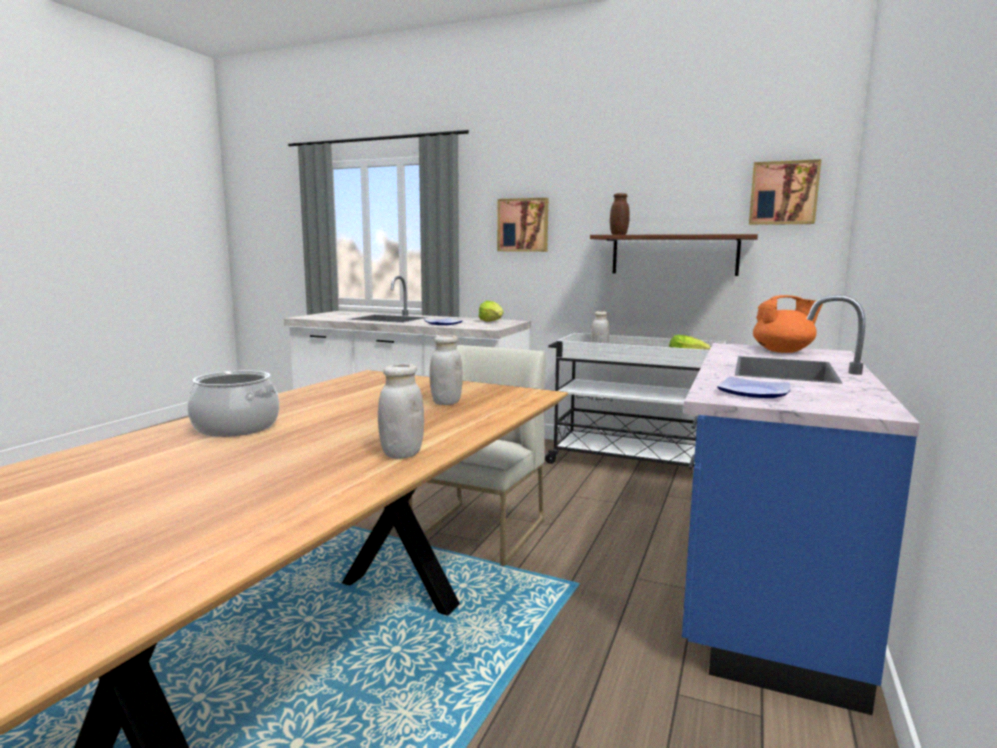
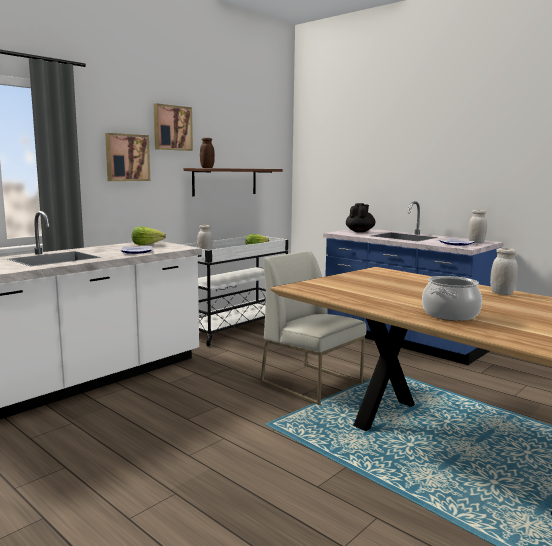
camera: 70 degrees left, 0 degrees up
white jar [430,335,463,405] -> white jar moved to [468,210,487,243]
picture [749,159,821,225] -> picture moved to [154,103,193,151]
orange teapot [753,295,823,353] -> black teapot [346,203,375,232]

